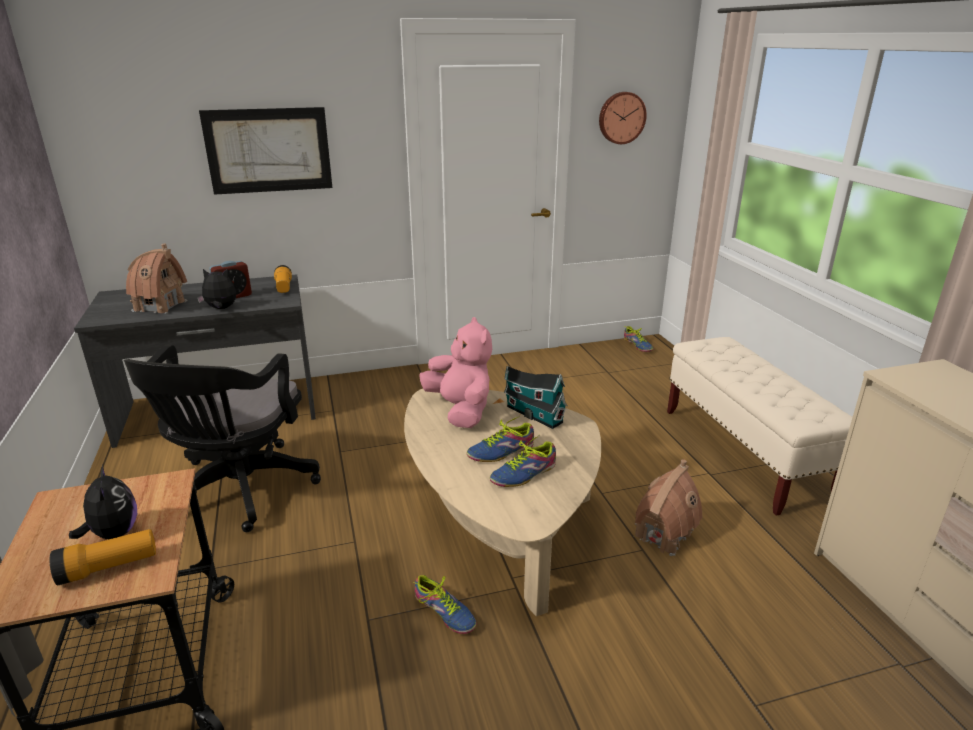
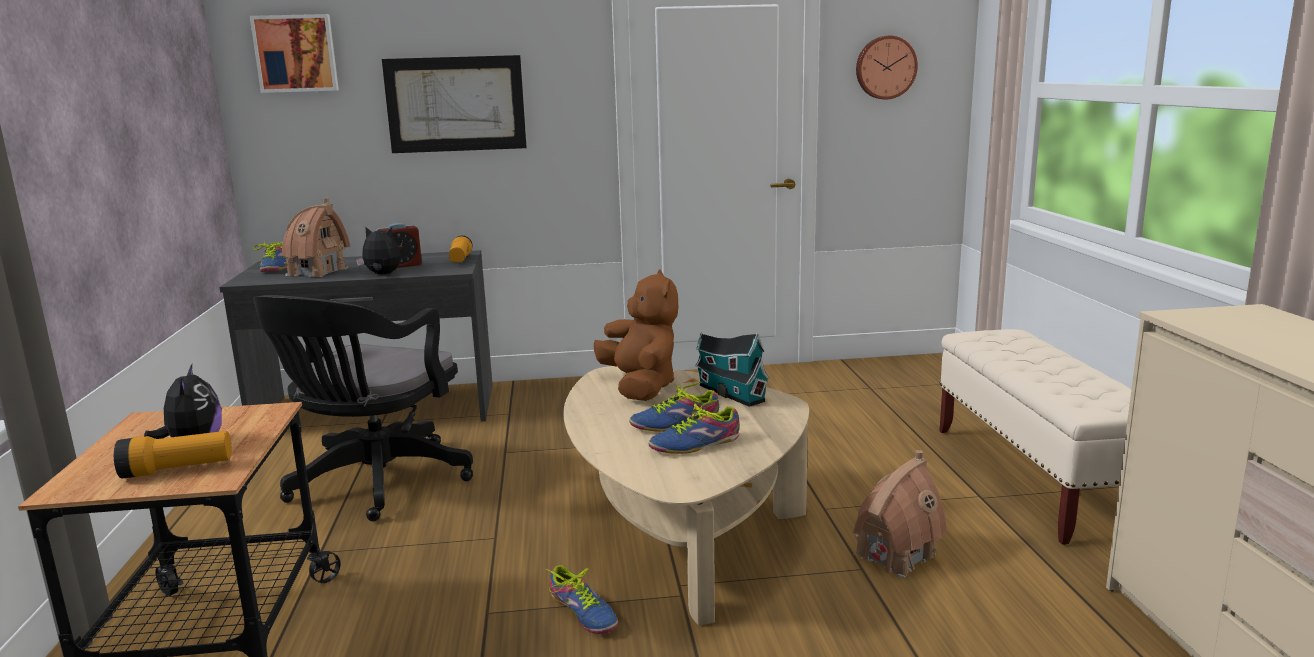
camera: 10 degrees right, 10 degrees down
pink plush toy [419,317,492,428] -> brown plush toy [594,270,678,401]
shoe [624,326,653,352] -> shoe moved to [254,240,287,272]
none -> picture [250,14,339,93]

